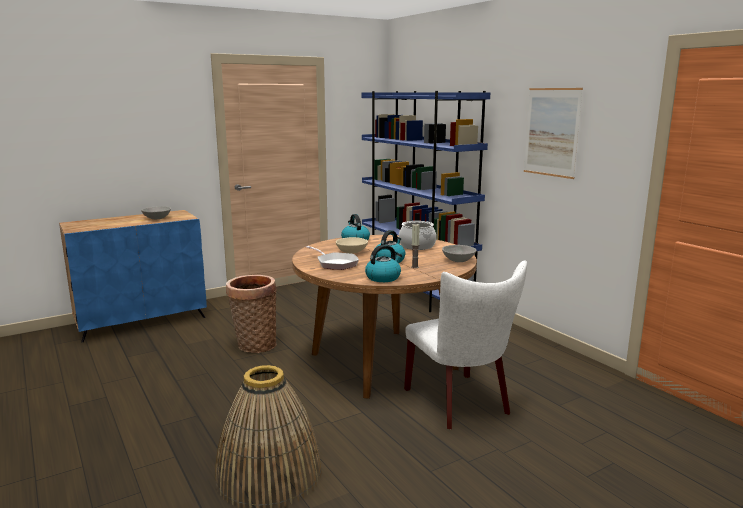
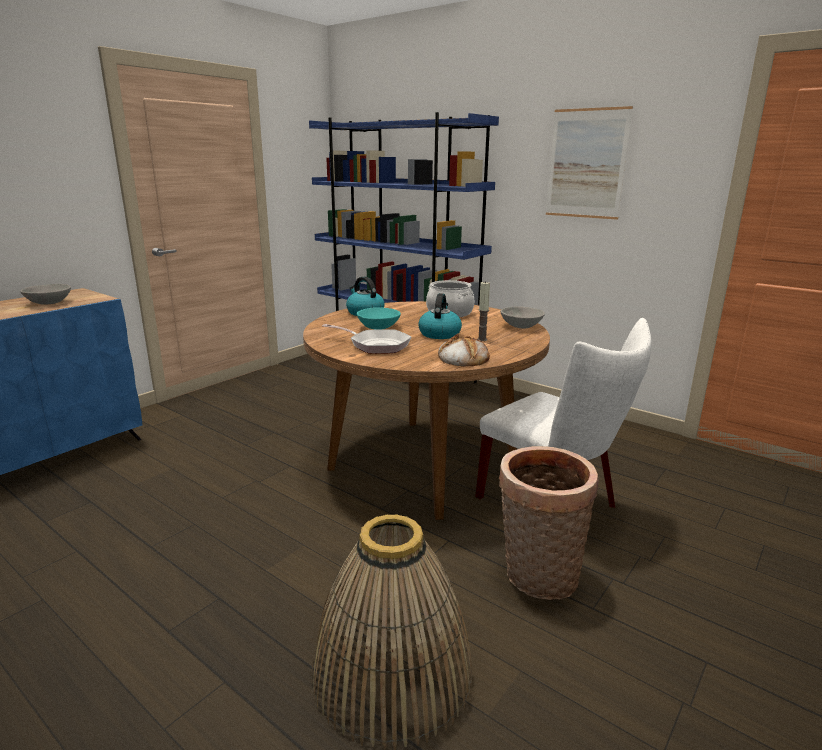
camera: 20 degrees left, 5 degrees up
basket [226,275,277,353] -> basket moved to [499,446,599,600]
beige bowl [336,237,368,254] -> turquoise bowl [357,307,401,330]
kettle [365,245,402,282] -> bread [438,333,490,366]

